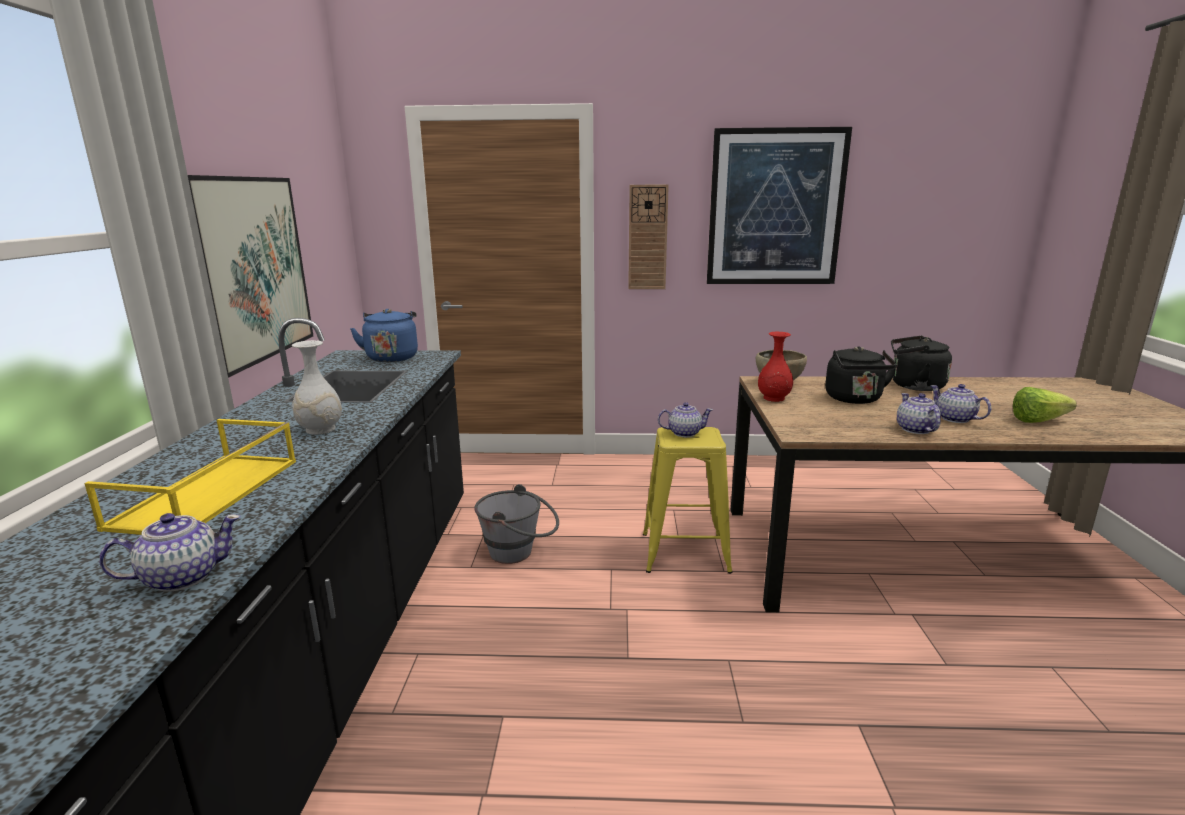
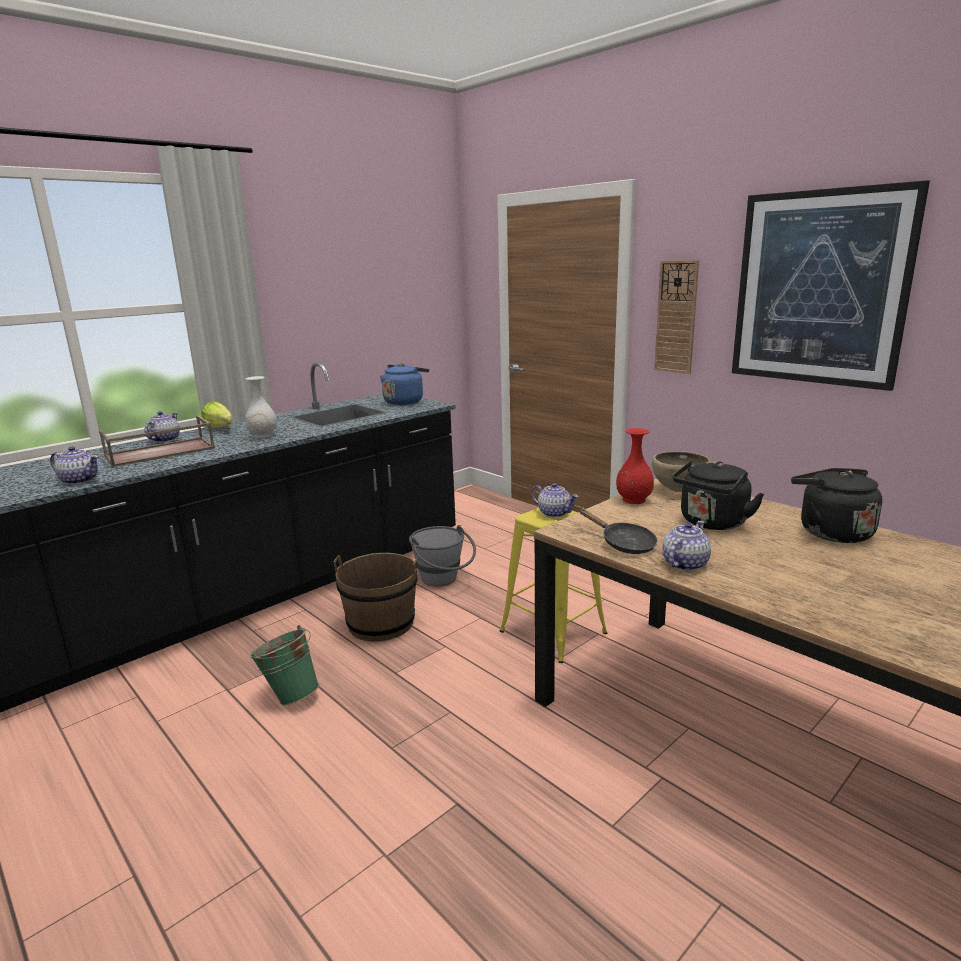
camera: 45 degrees right, 0 degrees up
yellow tray [84,419,296,535] -> brown tray [99,415,215,467]
picture [188,175,313,378] -> none
teapot [931,384,991,423] -> teapot moved to [145,411,180,442]
lettuce [1013,387,1077,423] -> lettuce moved to [201,401,232,429]
none -> green bucket [250,625,319,705]
none -> brown bucket [333,553,418,641]
none -> black frying pan [579,509,657,554]

